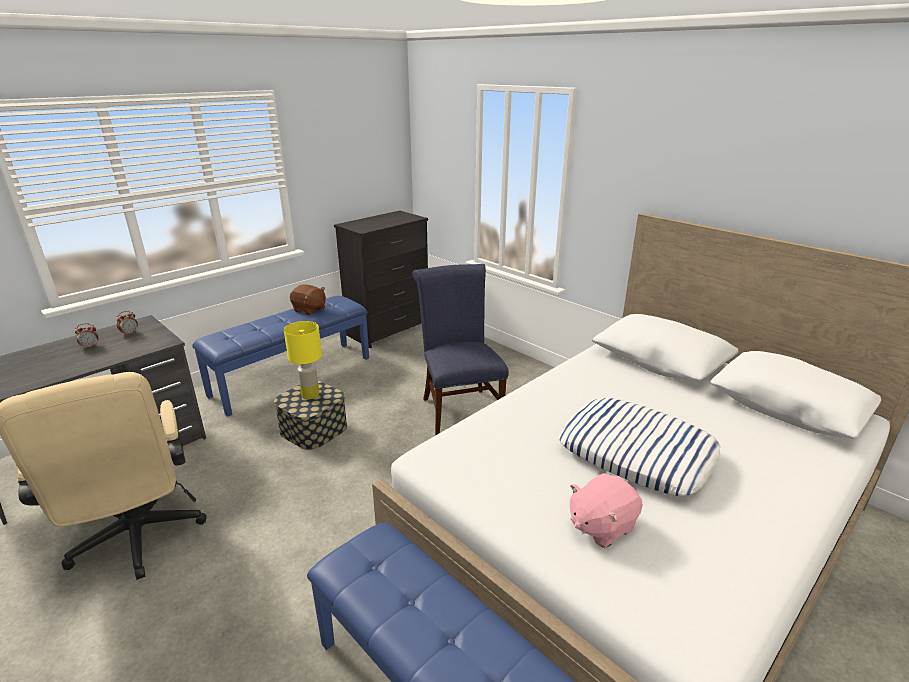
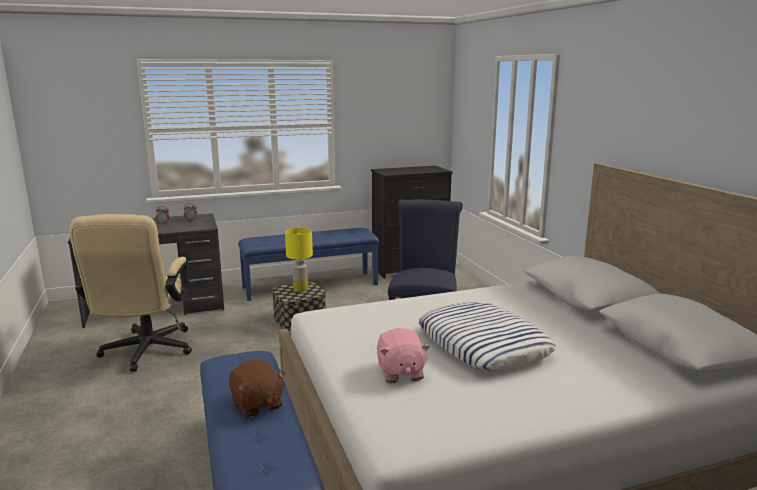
camera: 25 degrees right, 10 degrees down
brown plush toy [290,284,326,315] -> brown plush toy moved to [229,360,286,418]
pink plush toy [570,473,643,549] -> pink plush toy turned 90 degrees counterclockwise [377,328,430,383]

